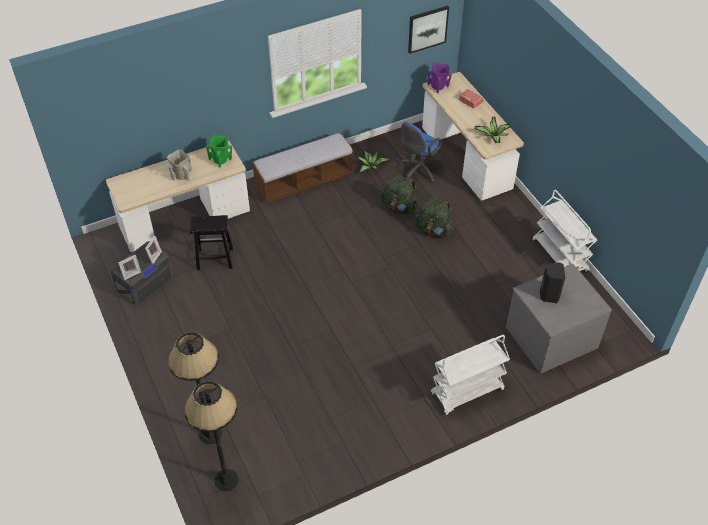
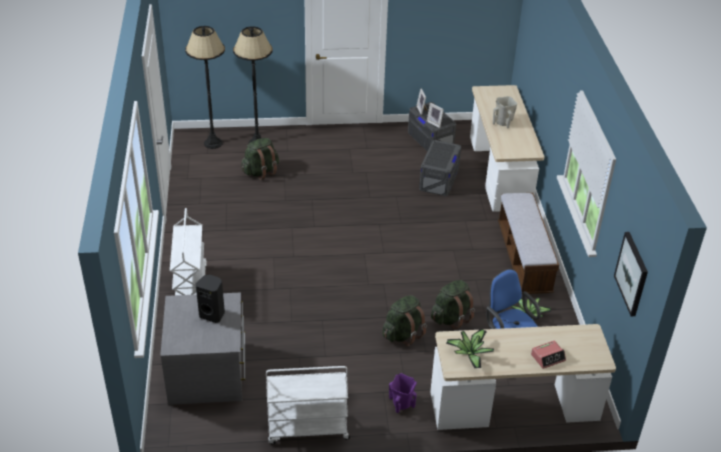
camera: 110 degrees right, 10 degrees down
black stool [190,215,233,270] -> grey storage box [419,140,461,196]
green vase [206,135,232,167] -> none
purple vase [428,63,452,93] -> purple vase moved to [389,373,417,413]
none -> green backpack [242,138,279,180]

